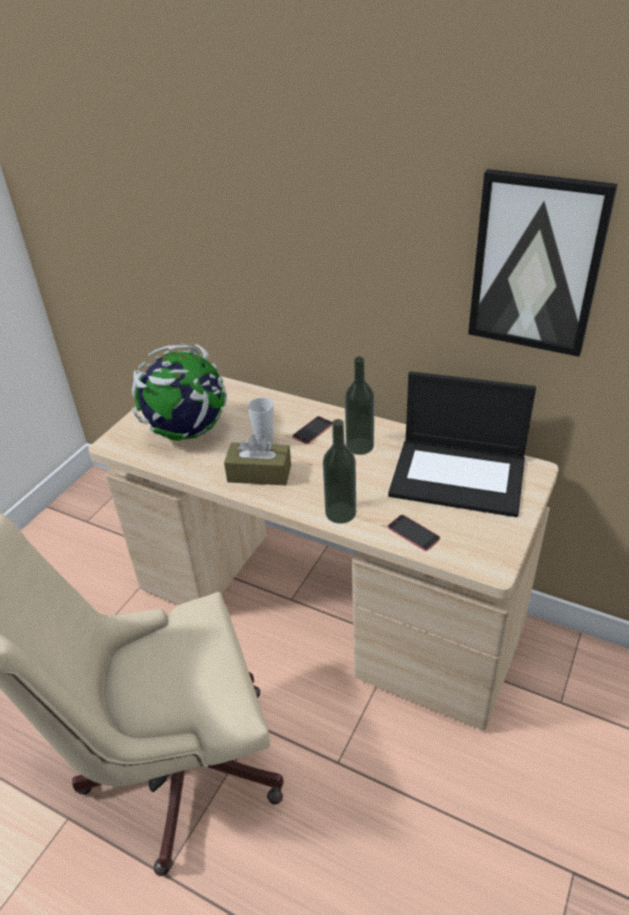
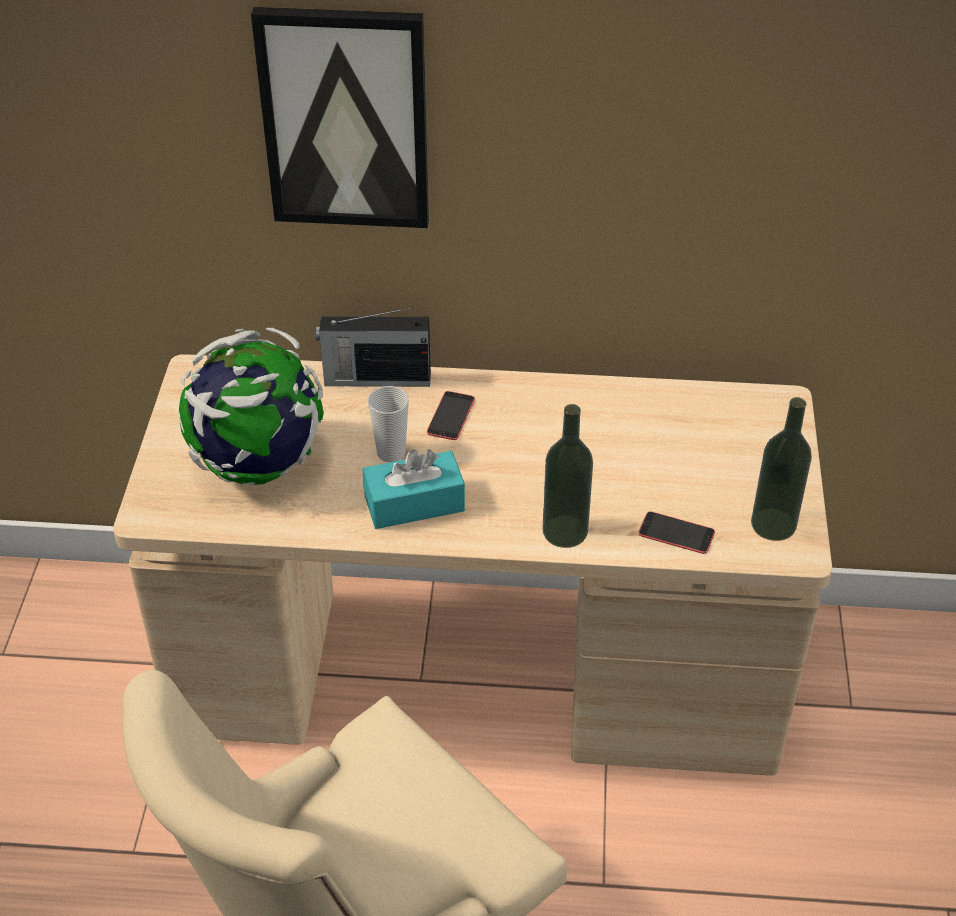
camera: 25 degrees left, 5 degrees up
brown tissue box [224,435,291,485] -> turquoise tissue box [363,449,465,529]
bottle [345,356,374,455] -> bottle moved to [751,397,812,541]
laptop [388,371,536,517] -> none
picture [468,169,618,357] -> picture moved to [251,7,429,228]
none -> radio [316,308,431,387]

